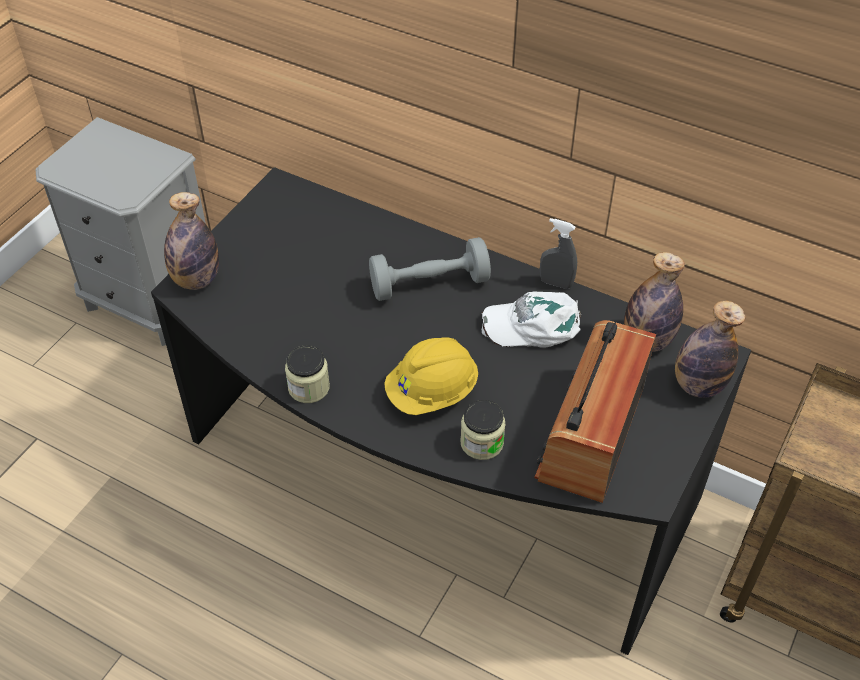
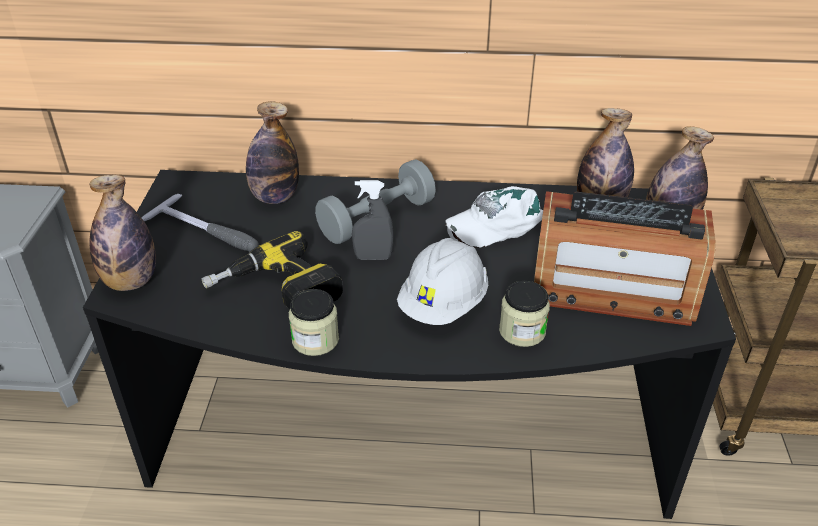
camera: 25 degrees left, 10 degrees down
yellow hard hat [384,337,478,415] -> white hard hat [397,238,488,325]
radio [534,320,656,503] -> radio turned 75 degrees counterclockwise [534,191,716,326]
grey spray bottle [540,218,577,289] -> grey spray bottle moved to [352,180,394,260]
none -> hammer [141,194,259,251]
none -> power drill [202,231,343,309]
none -> bottle [246,101,299,204]

